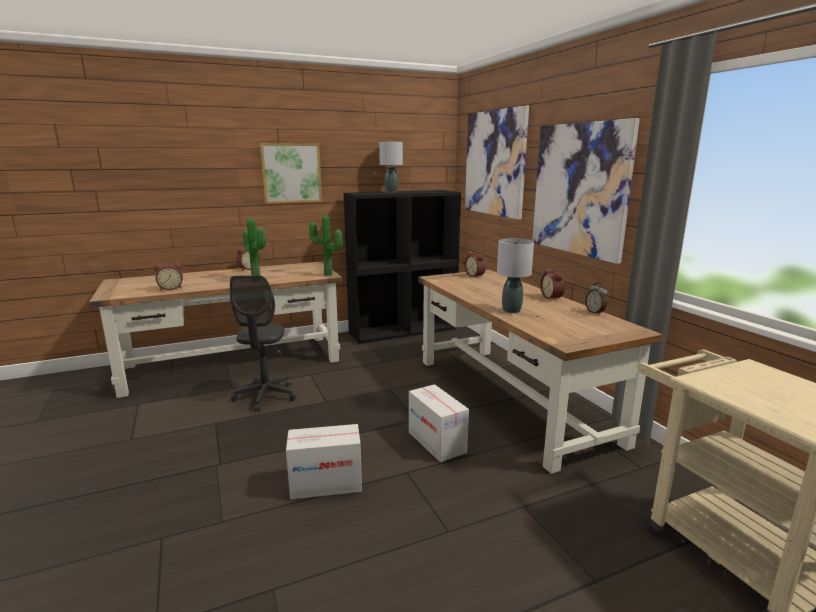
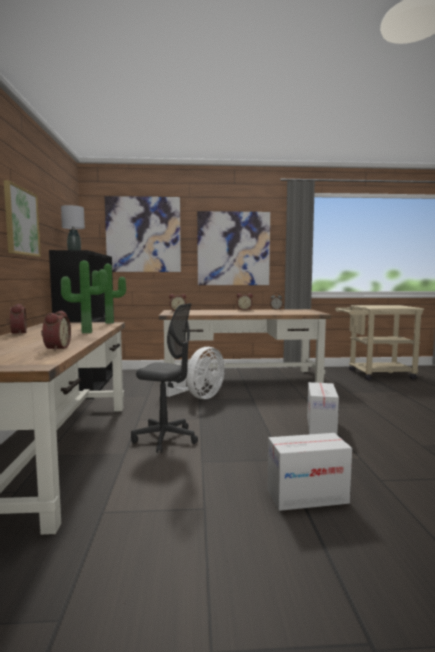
camera: 70 degrees left, 10 degrees down
cardboard box [409,384,469,462] -> cardboard box moved to [268,433,352,511]
grey table lamp [497,239,534,313] -> none
none -> white fan [165,347,225,399]

